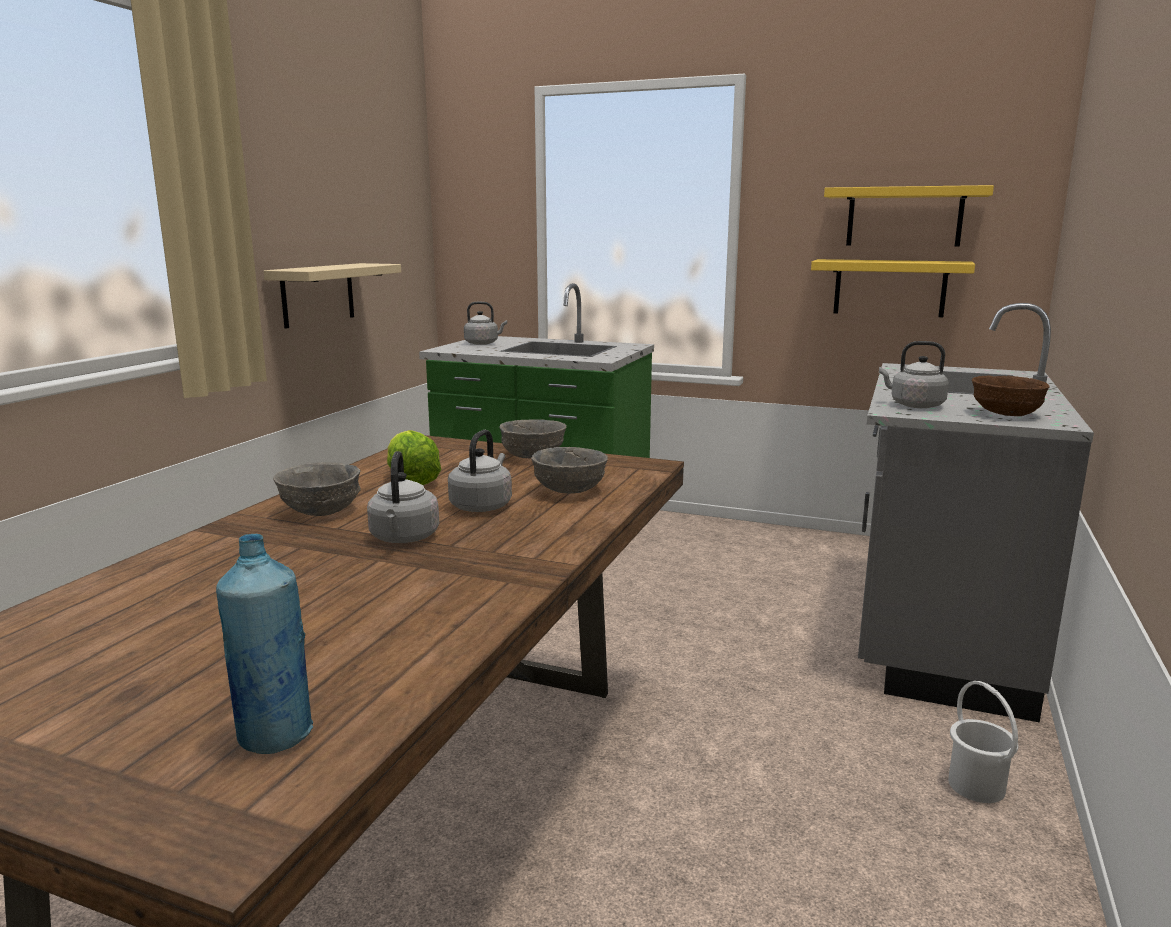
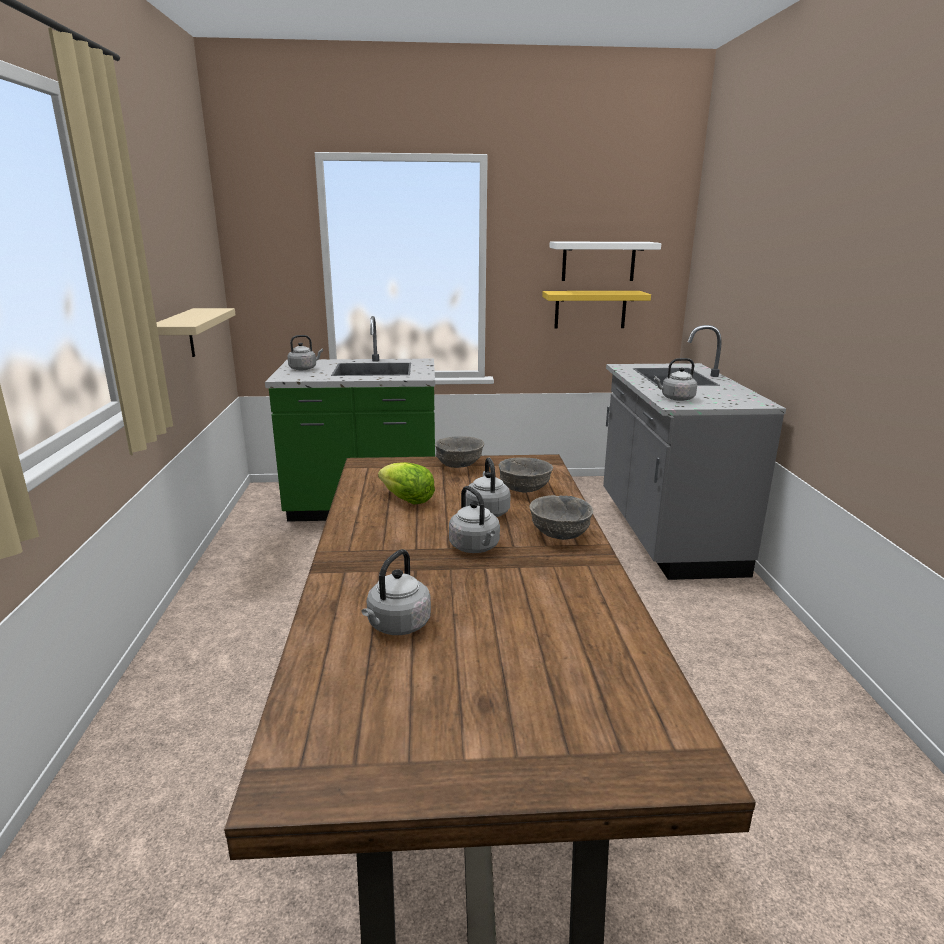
camera: 25 degrees left, 5 degrees up
blue bottle [216,534,313,754] -> none
grey bowl [273,462,361,516] -> grey bowl moved to [529,495,593,540]
yellow shelf [824,185,994,247] -> white shelf [549,241,661,281]
white bucket [948,681,1018,803] -> none
brown bowl [972,376,1050,416] -> none
none -> grey kettle [362,549,431,635]

